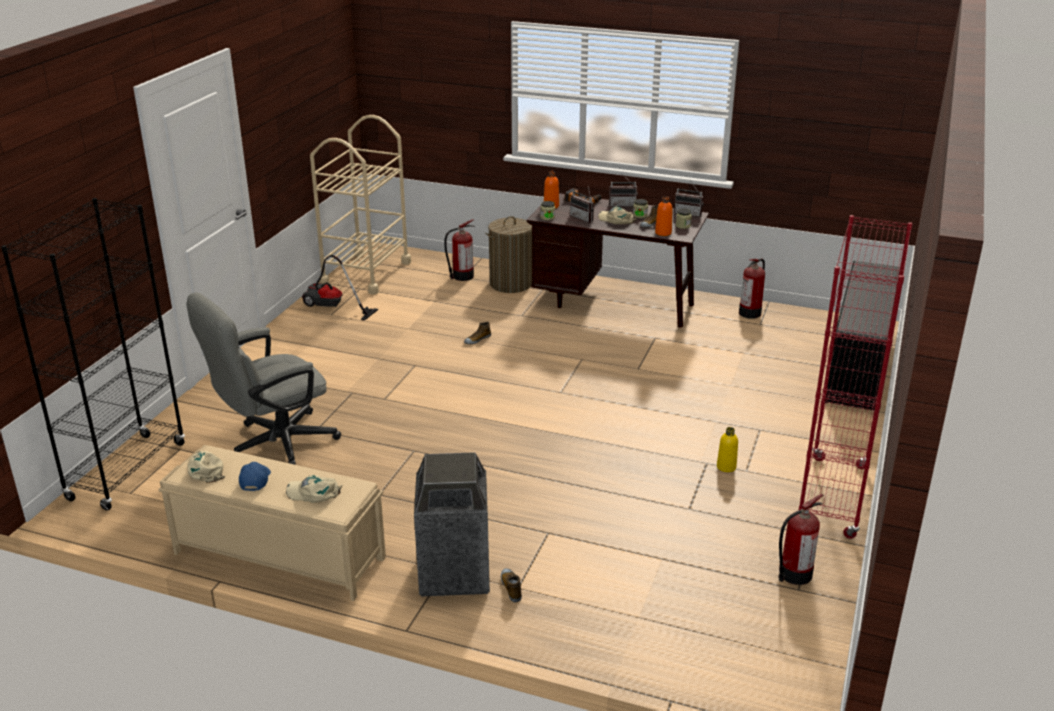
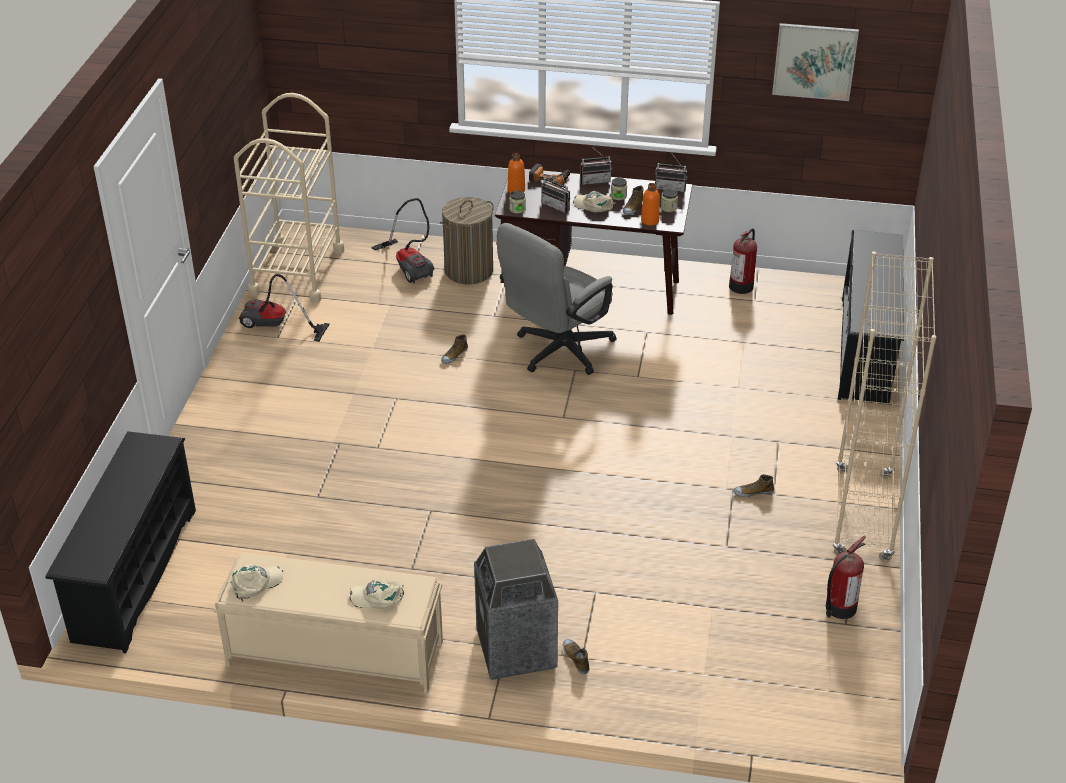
camera: 10 degrees left, 10 degrees up
black bookcase [1,198,185,510] -> black shoe rack [45,431,196,653]
grey office chair [186,292,341,465] -> grey office chair moved to [497,223,617,375]
beige cap [187,451,225,483] -> beige cap turned 90 degrees clockwise [230,565,283,602]
blue cap [239,462,271,491] -> none
fire extinguisher [444,219,475,281] -> vacuum cleaner [372,198,434,284]
yellow bottle [717,427,738,472] -> shoe [734,474,774,497]
red bookcase [798,215,912,539] -> beige bookcase [833,252,936,561]
none -> picture [772,23,859,101]

